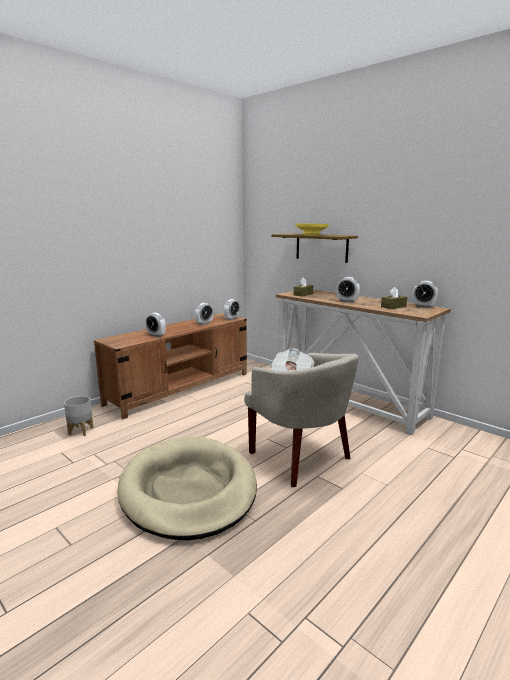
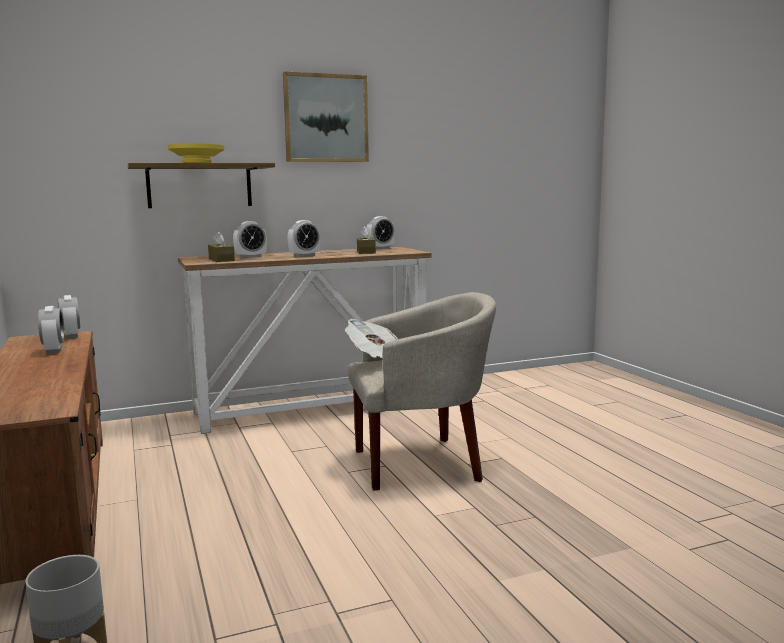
camera: 65 degrees left, 5 degrees down
beige dog bed [117,437,257,540] -> none
alarm clock [146,313,166,337] -> alarm clock moved to [233,221,267,258]
none -> picture [283,72,369,162]

